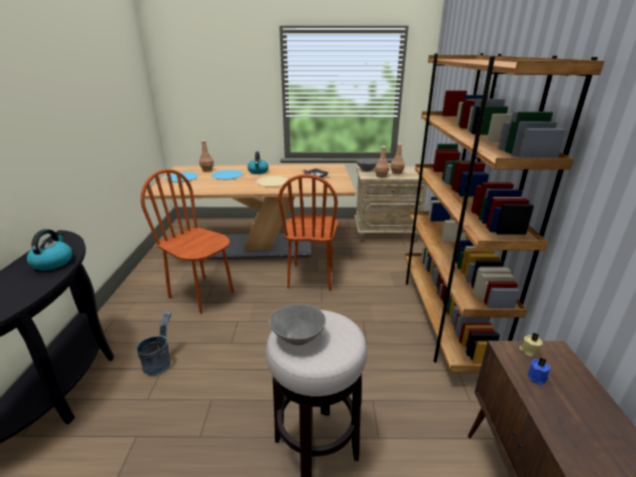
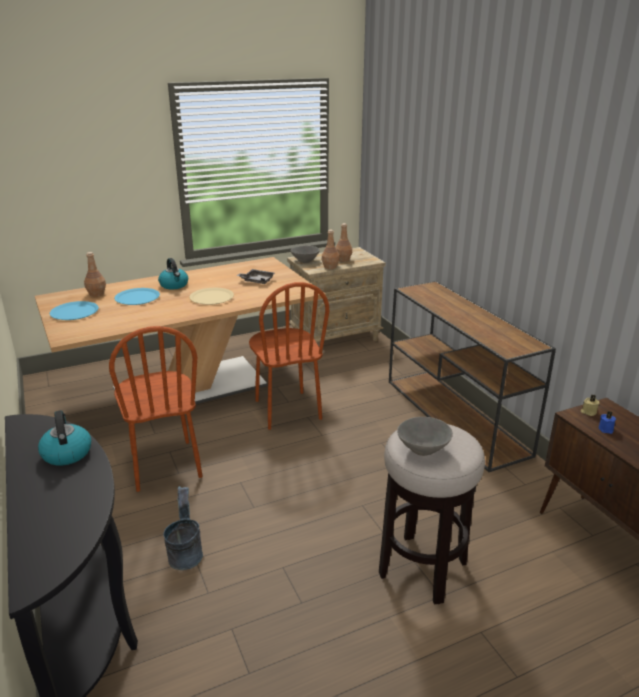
camera: 25 degrees left, 0 degrees up
brown chair [141,169,234,314] -> brown chair turned 120 degrees counterclockwise [109,326,203,492]
brown bookcase [405,53,604,373] -> brown console table [389,281,556,472]

